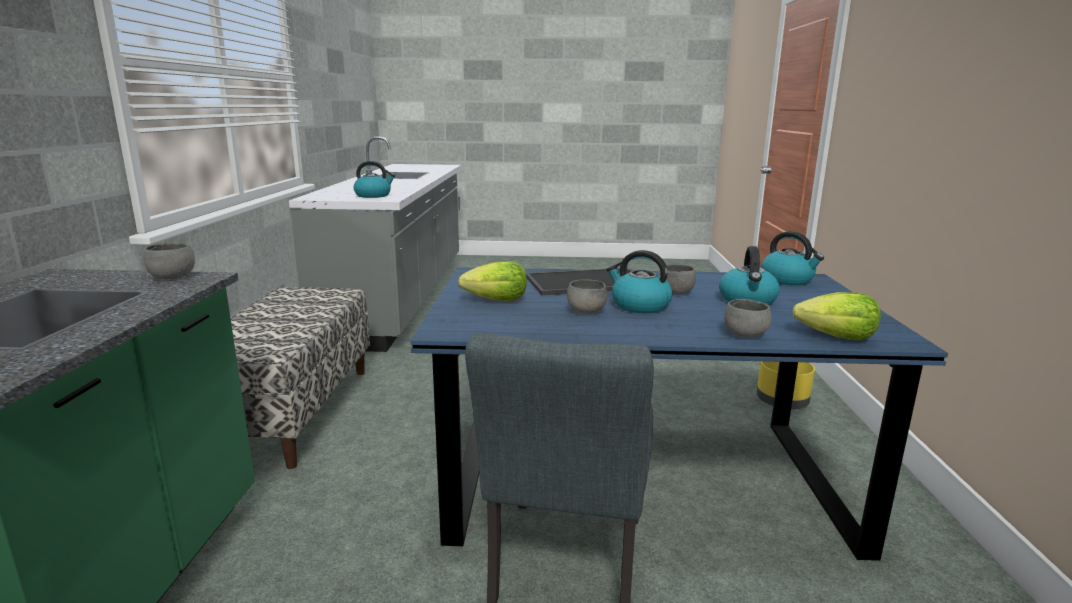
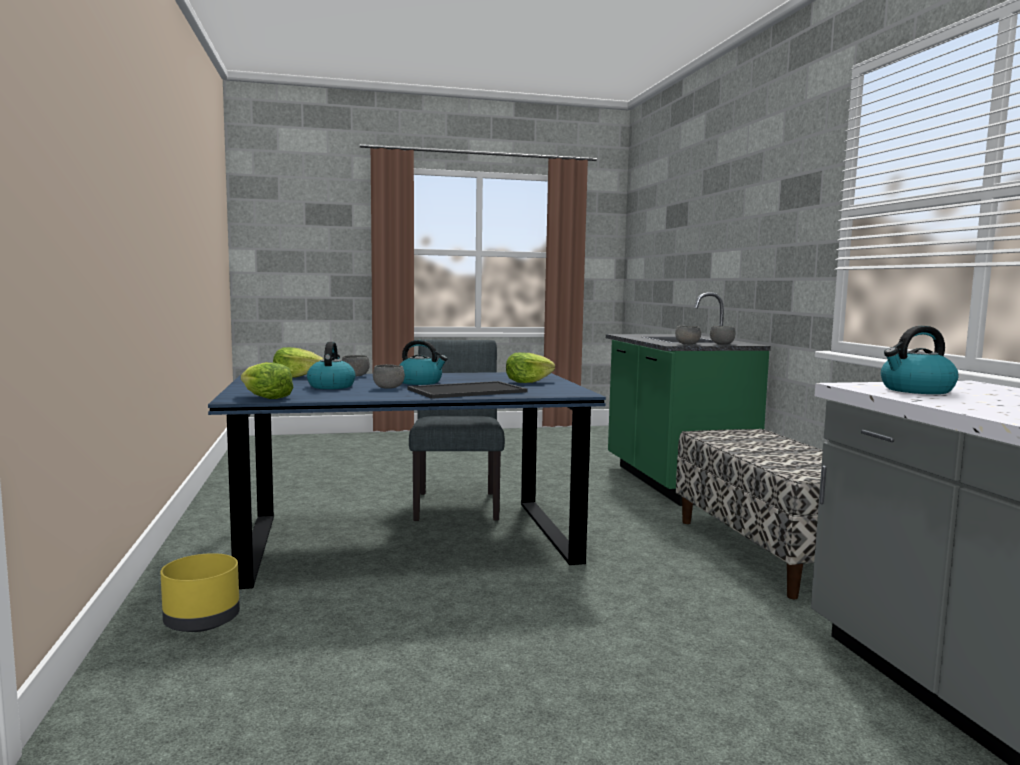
camera: 165 degrees right, 10 degrees down
grey bowl [567,279,608,314] -> grey bowl moved to [710,326,736,344]
kettle [761,231,824,285] -> lettuce [241,362,294,399]

